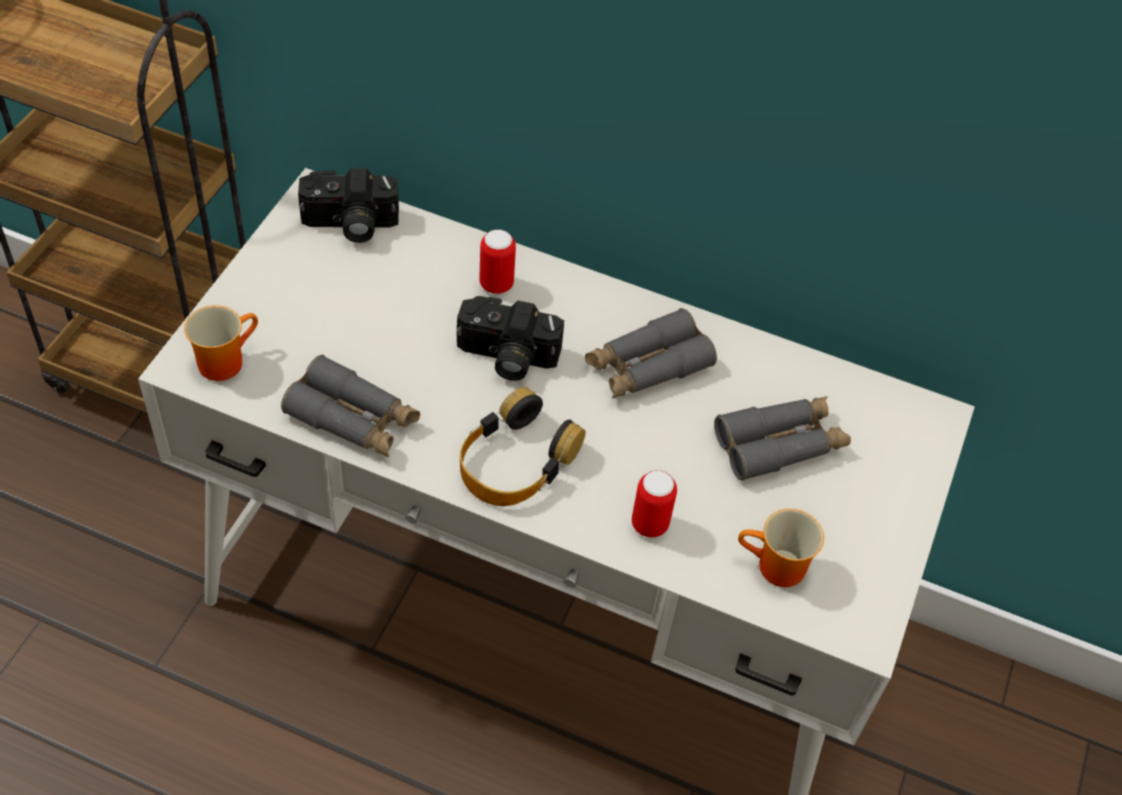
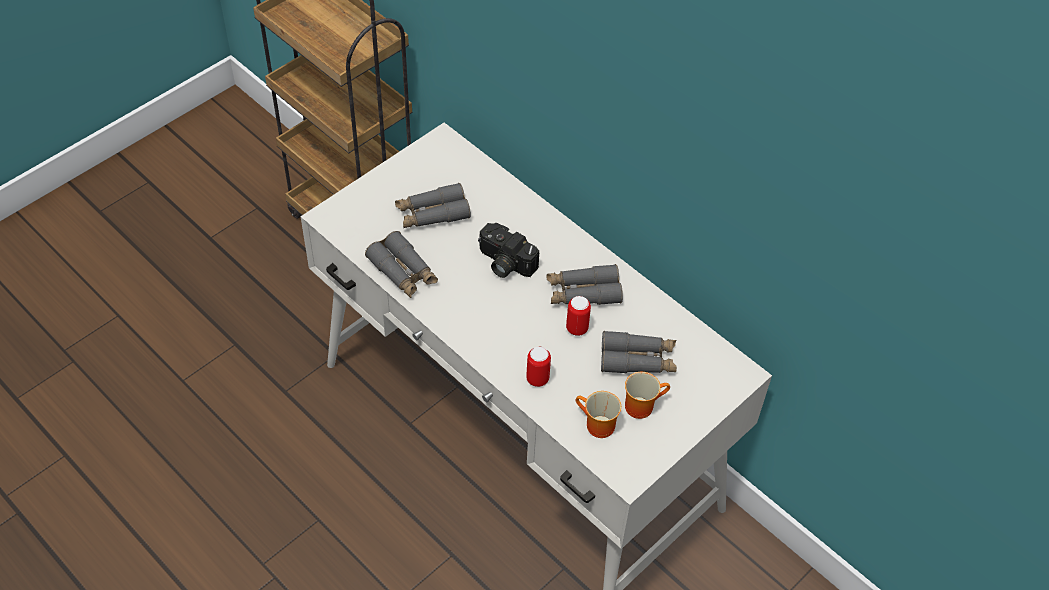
camera: 25 degrees right, 0 degrees up
mug [184,305,258,381] -> mug moved to [625,372,670,419]
camera [298,168,399,243] -> none
headphones [460,387,586,506] -> none
can [479,229,516,294] -> can moved to [566,296,591,336]
none -> grey binoculars [395,183,471,228]

